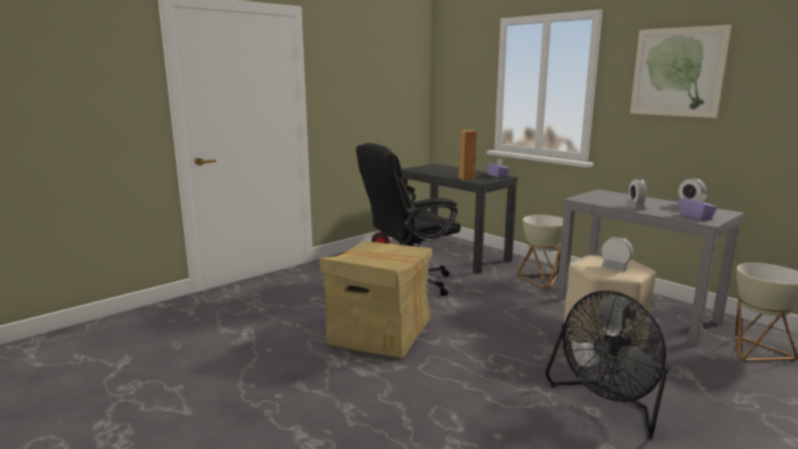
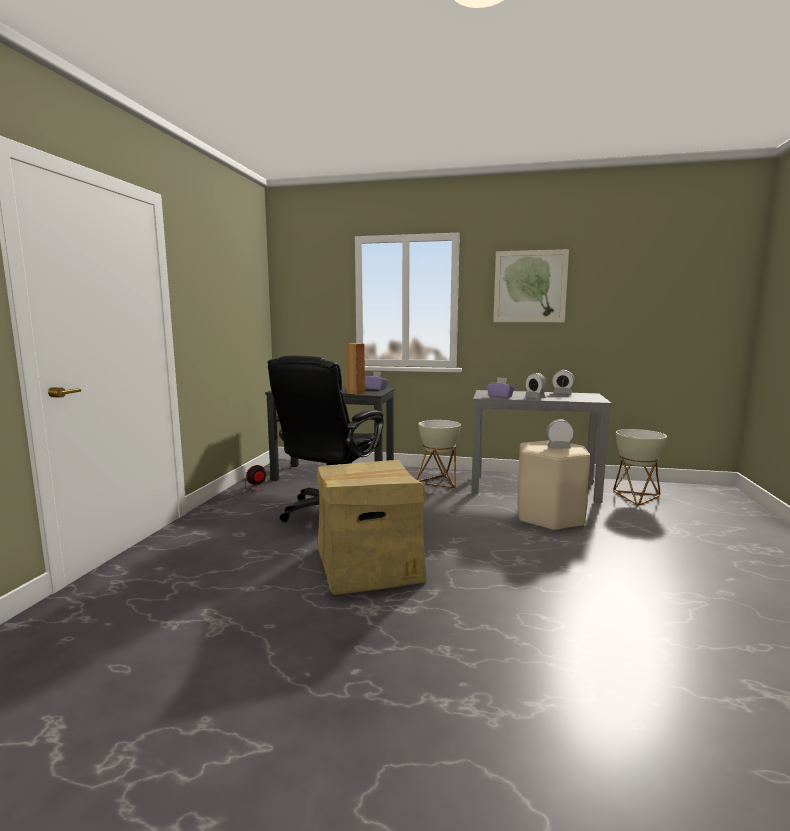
camera: 35 degrees left, 5 degrees down
black fan [546,291,671,440] -> none
purple tissue box [678,192,718,220] -> purple tissue box moved to [487,377,515,398]

